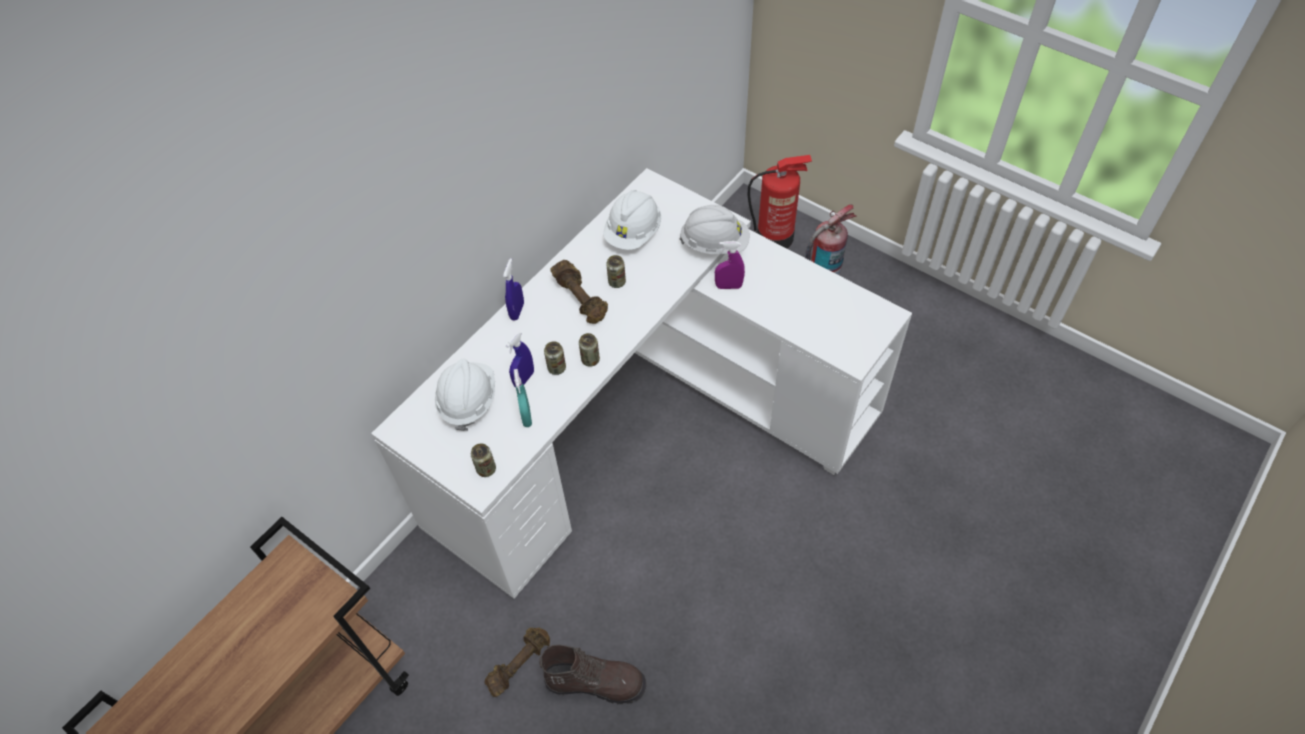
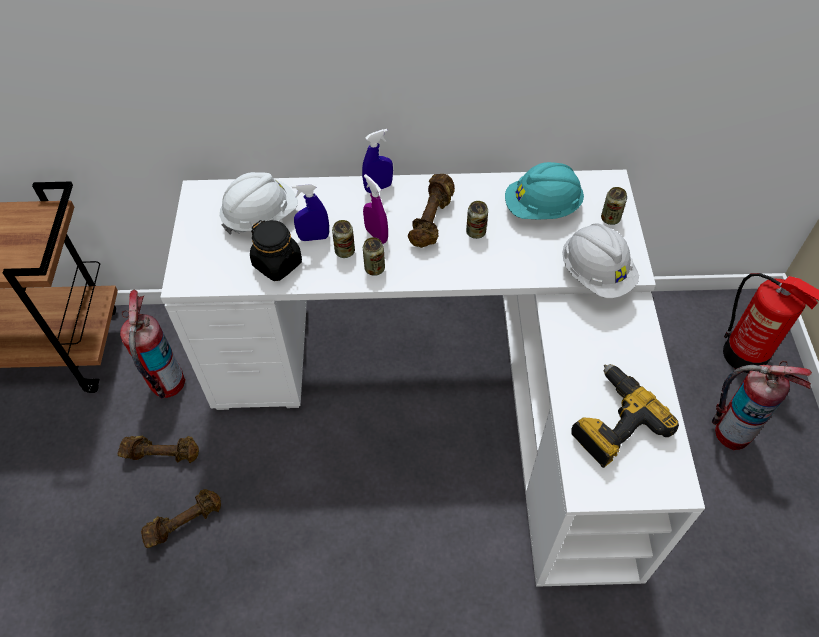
camera: 50 degrees right, 0 degrees up
can [471,443,496,477] -> can moved to [601,187,627,225]
turquoise spray bottle [514,369,532,427] -> black jar [250,220,302,281]
brown boot [539,645,646,704] -> brown dumbbell [141,489,221,548]
white hard hat [603,190,661,250] -> turquoise hard hat [505,162,584,220]
purple spray bottle [715,241,745,289] -> purple spray bottle moved to [363,174,388,244]
none -> fire extinguisher [120,289,186,399]
none -> power drill [571,364,679,468]

